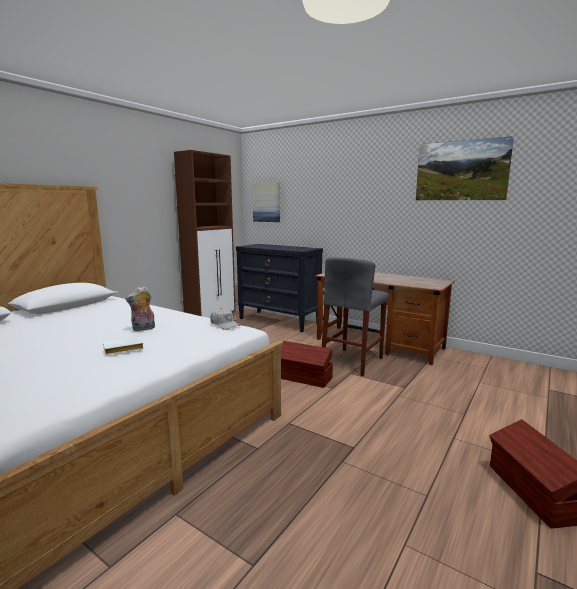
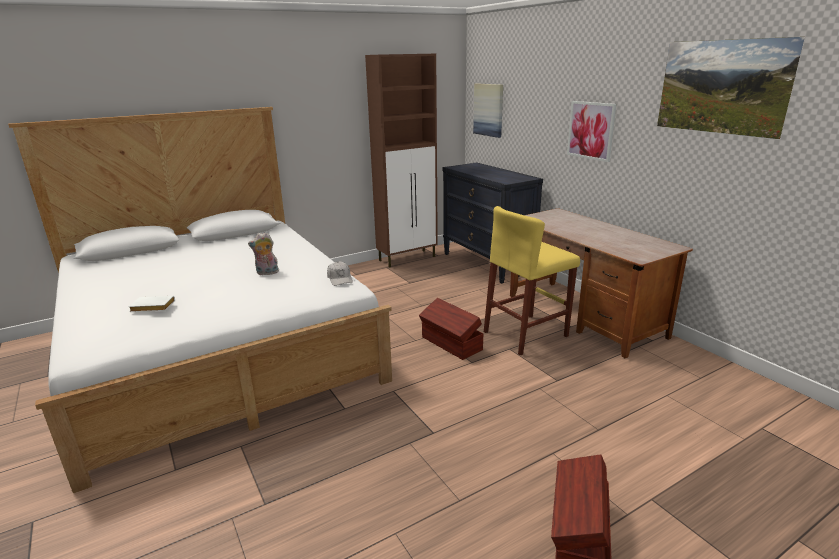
camera: 25 degrees right, 10 degrees up
white book [103,337,144,355] -> white book moved to [128,296,175,312]
grey stool [322,257,389,376] -> yellow stool [484,206,580,356]
none -> picture [567,101,617,162]

